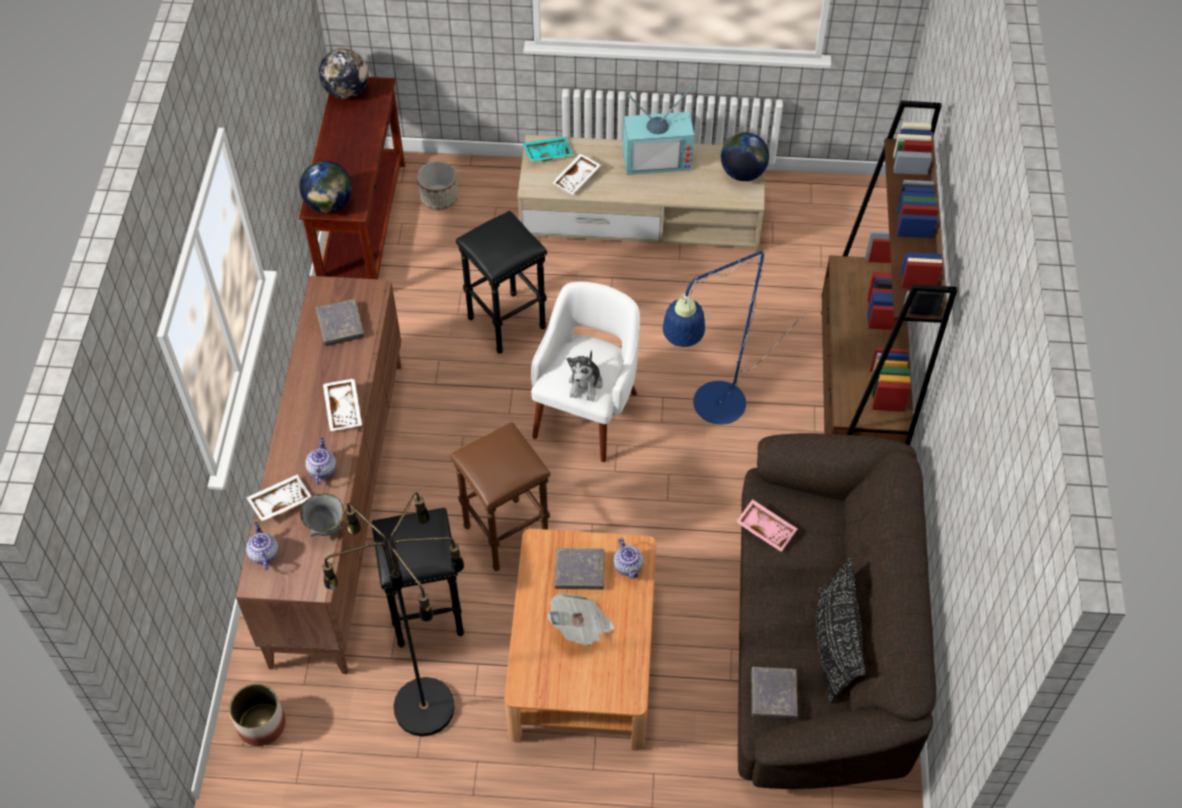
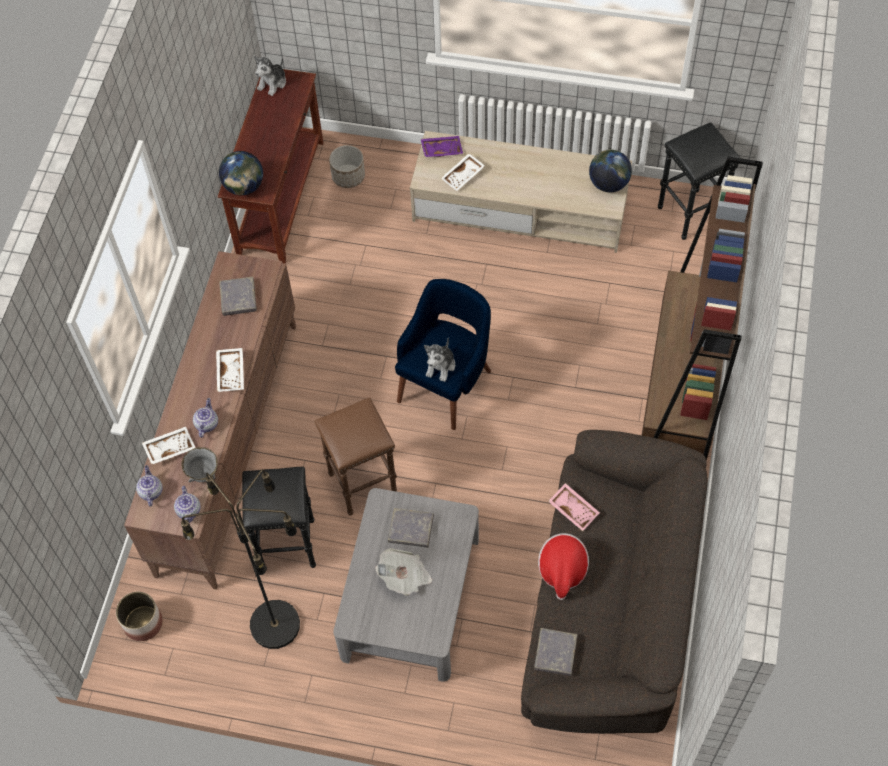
camera: 10 degrees right, 5 degrees up
globe [319,48,369,99] -> plush toy [254,56,286,96]
black stool [456,211,547,354] -> black stool moved to [658,122,740,240]
brown coffee table [504,529,656,750] -> grey coffee table [333,488,479,682]
turquoise tray [523,137,573,161] -> purple tray [421,136,463,157]
white armchair [531,282,640,462] -> blue armchair [395,279,491,430]
teapot [613,538,643,579] -> teapot moved to [174,486,200,523]
television [623,85,694,175] -> none
blue floor lamp [663,251,804,424] -> none
black pillow [816,558,865,704] -> none
none -> hat [538,533,589,600]

